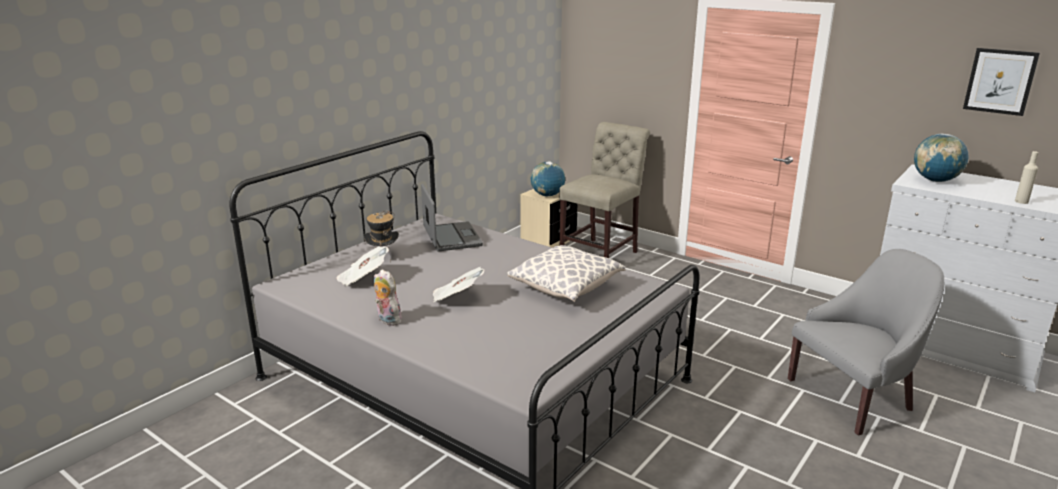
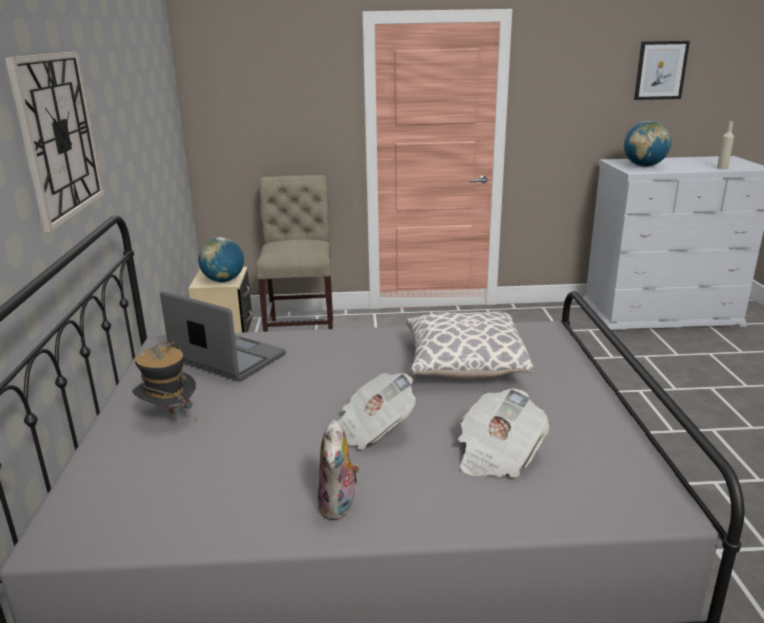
camera: 40 degrees left, 0 degrees up
newspaper [336,246,389,286] -> newspaper moved to [458,388,549,478]
plush toy [374,269,402,326] -> plush toy turned 90 degrees counterclockwise [318,420,360,520]
grey armchair [788,249,944,436] -> none
none -> wall clock [5,52,105,232]

